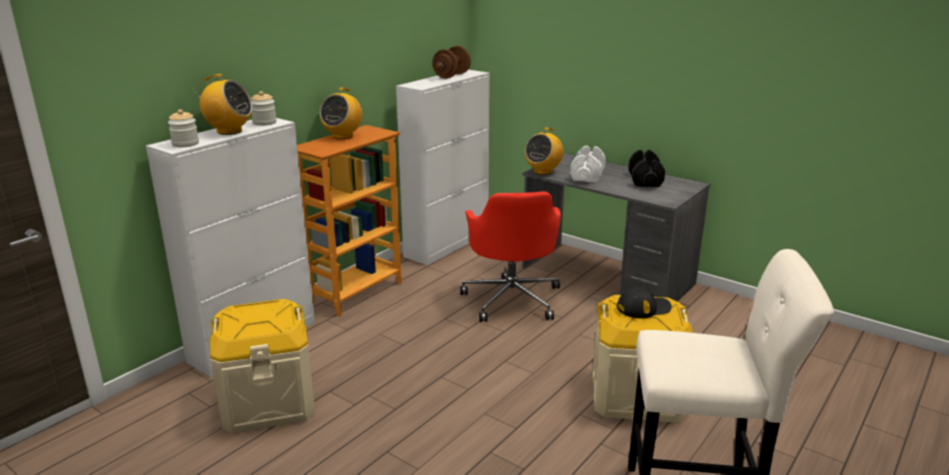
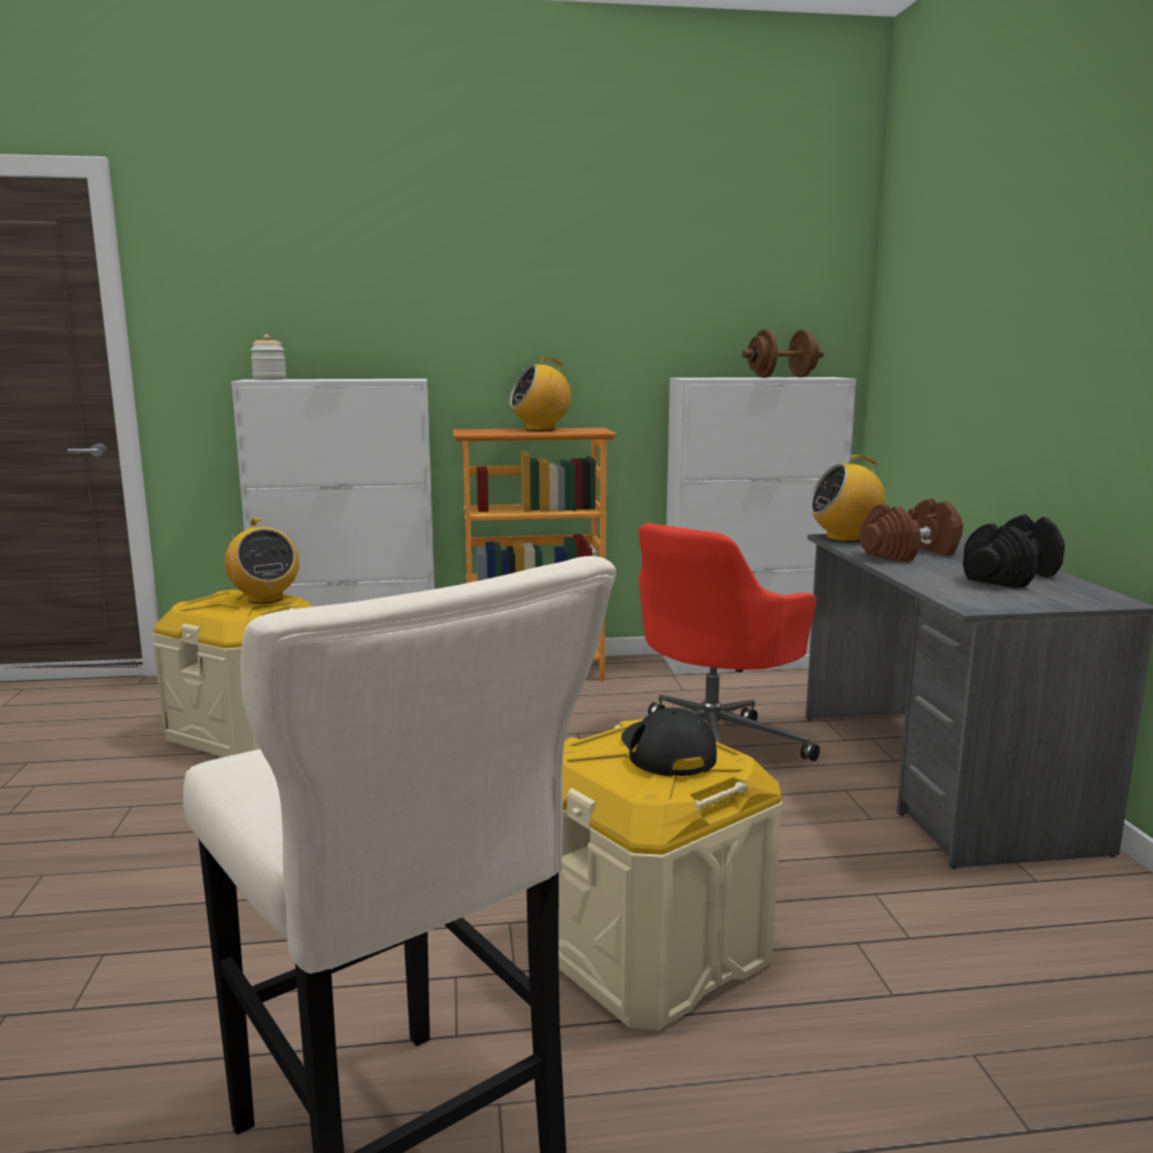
camera: 45 degrees right, 10 degrees down
radio [192,74,253,135] -> radio moved to [225,518,299,604]
jar [251,91,277,126] -> none
white dumbbell [570,145,606,183] -> brown dumbbell [860,499,963,562]
black cap [617,287,672,318] -> black cap turned 135 degrees counterclockwise [621,708,717,777]

